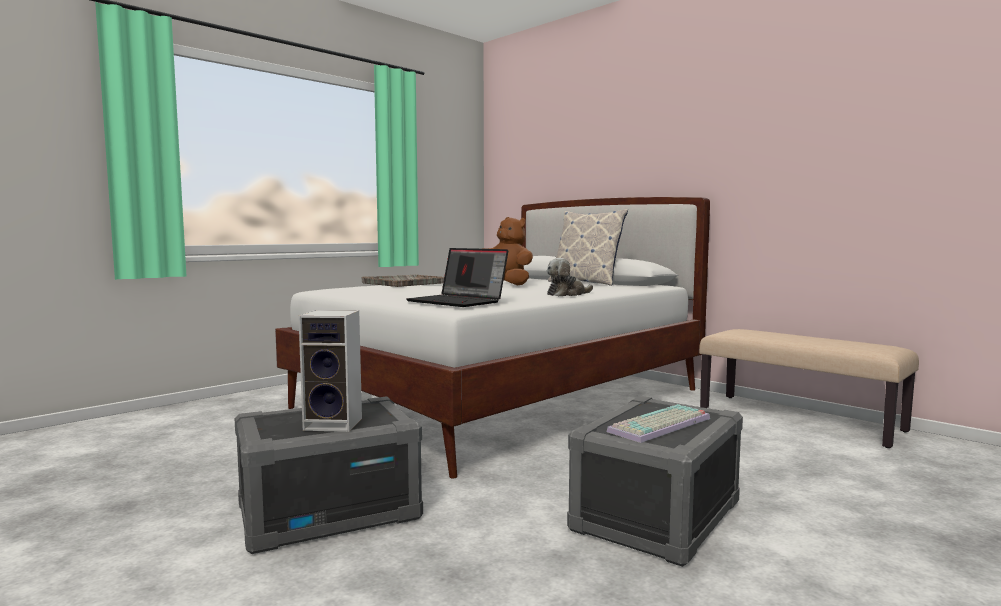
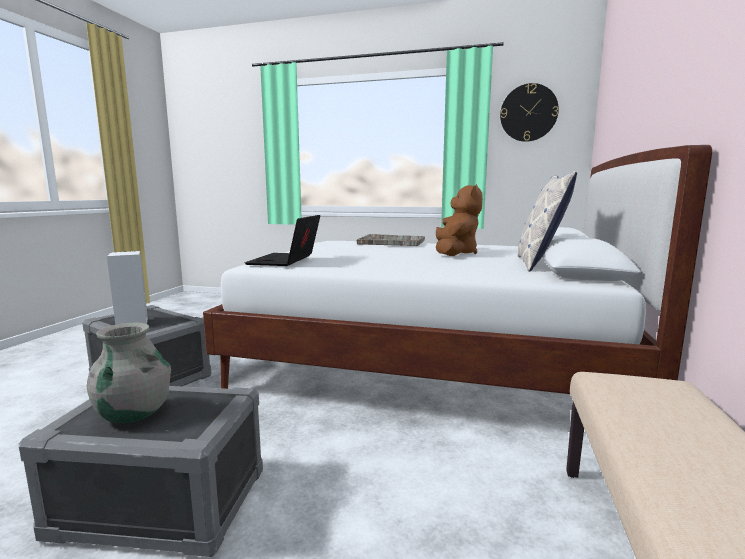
camera: 60 degrees right, 5 degrees up
plush toy [547,258,593,297] -> none
keyboard [607,404,710,443] -> grey vase [87,323,171,423]
none -> wall clock [500,83,559,142]

